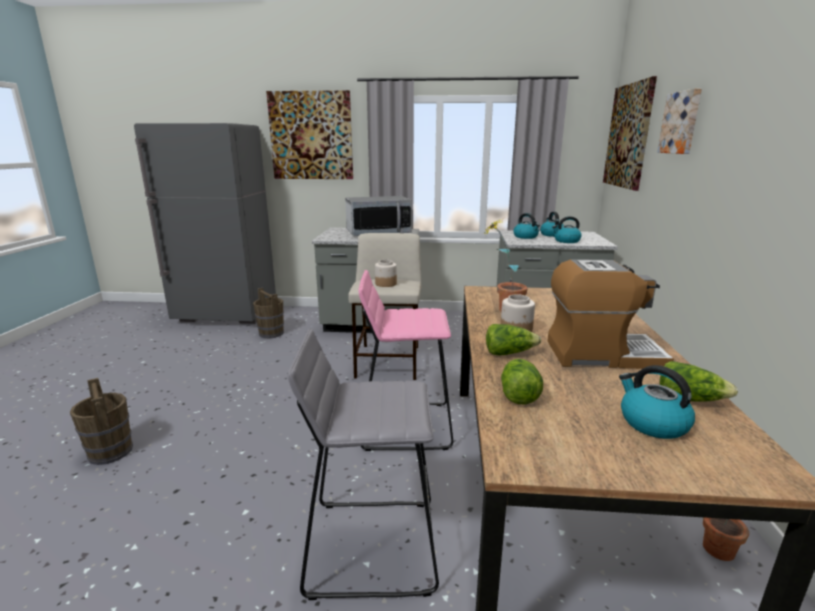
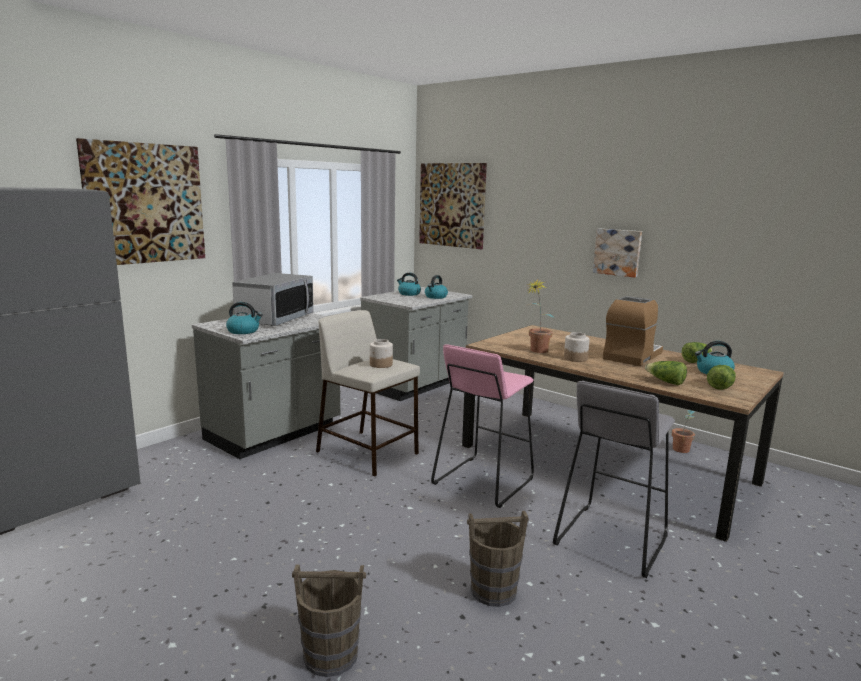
camera: 55 degrees left, 5 degrees down
brown bucket [253,288,284,338] -> brown bucket moved to [467,511,529,607]
lettuce [486,324,541,355] -> lettuce moved to [707,365,736,390]
kettle [513,213,540,239] -> kettle moved to [226,302,263,334]
picture [657,88,702,154] -> picture moved to [593,228,642,278]

